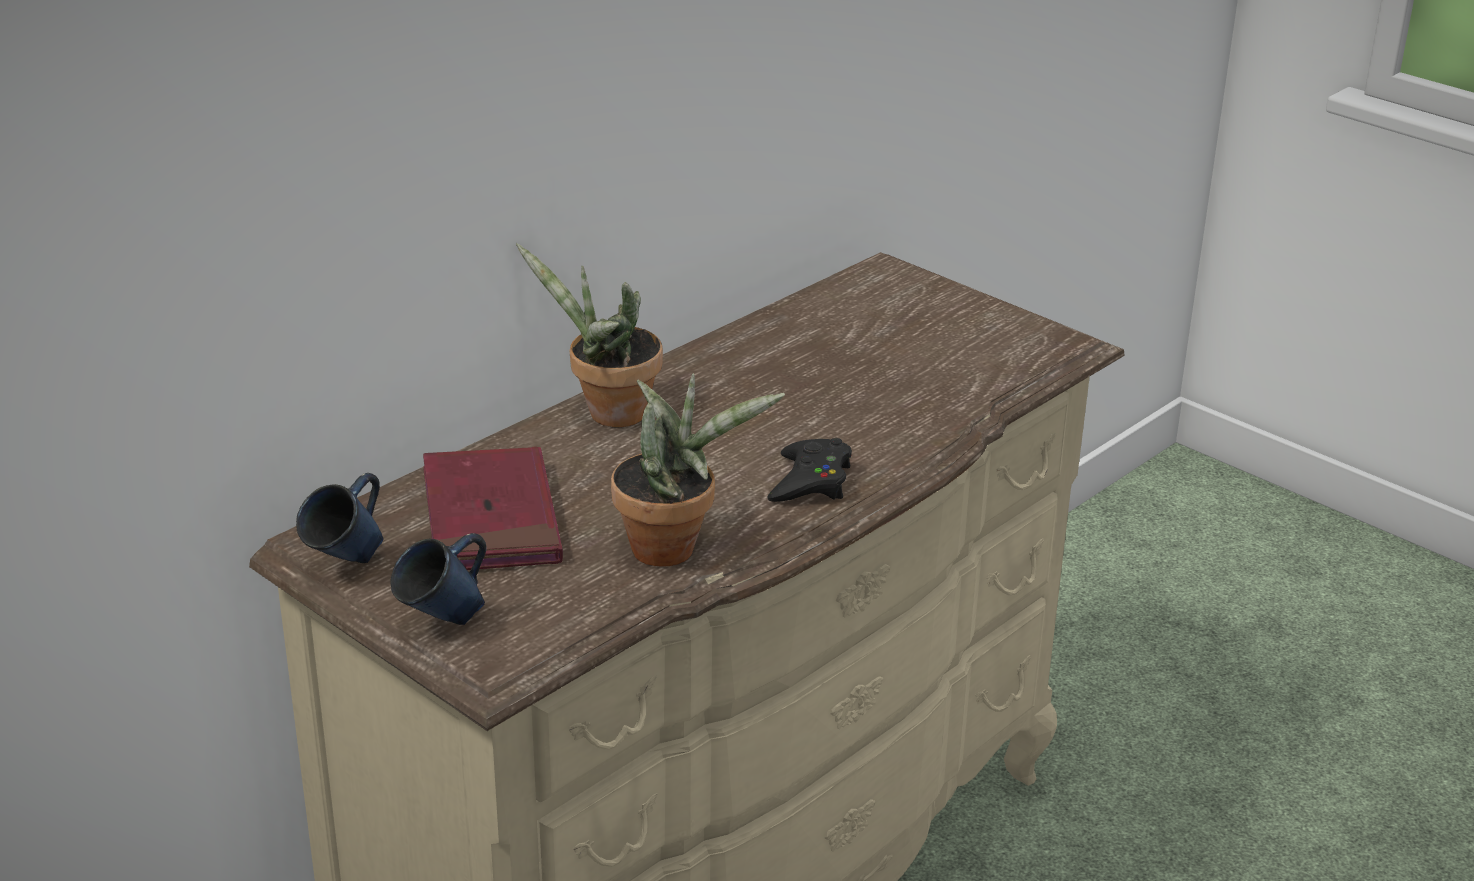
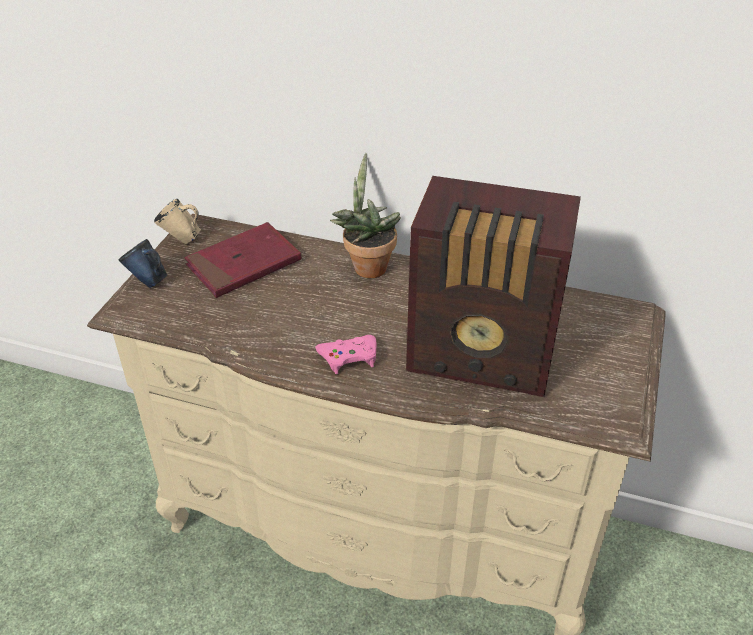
camera: 65 degrees right, 10 degrees up
blue mug [296,473,383,563] -> beige mug [154,199,201,244]
potted plant [611,373,785,567] -> none
black game controller [768,438,852,502] -> pink game controller [315,335,377,374]
none -> radio [406,176,581,397]

